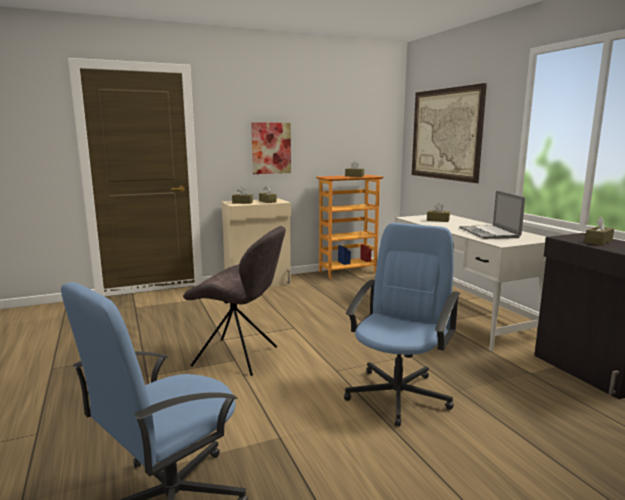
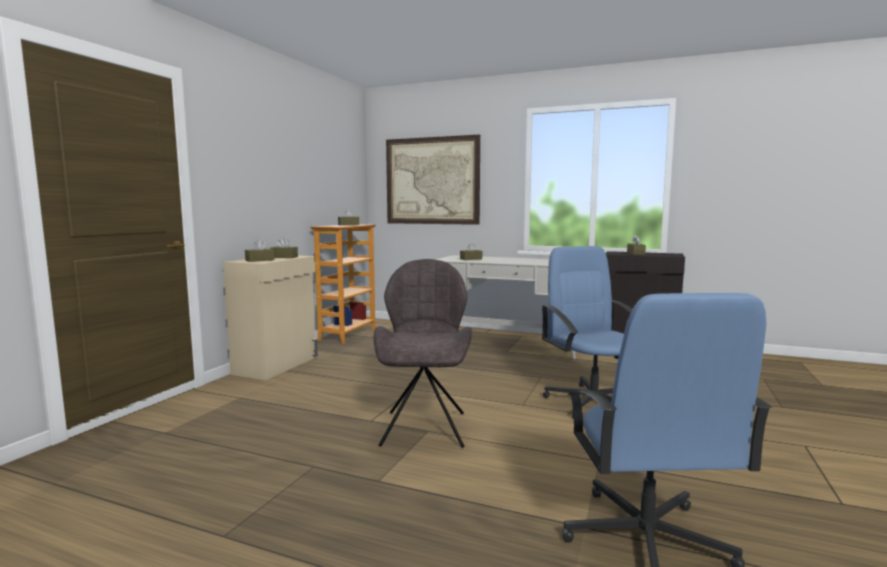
camera: 45 degrees left, 5 degrees down
grey chair [183,226,286,376] -> grey chair turned 60 degrees counterclockwise [374,259,472,448]
picture [251,122,291,174] -> none
laptop [459,191,525,239] -> none

